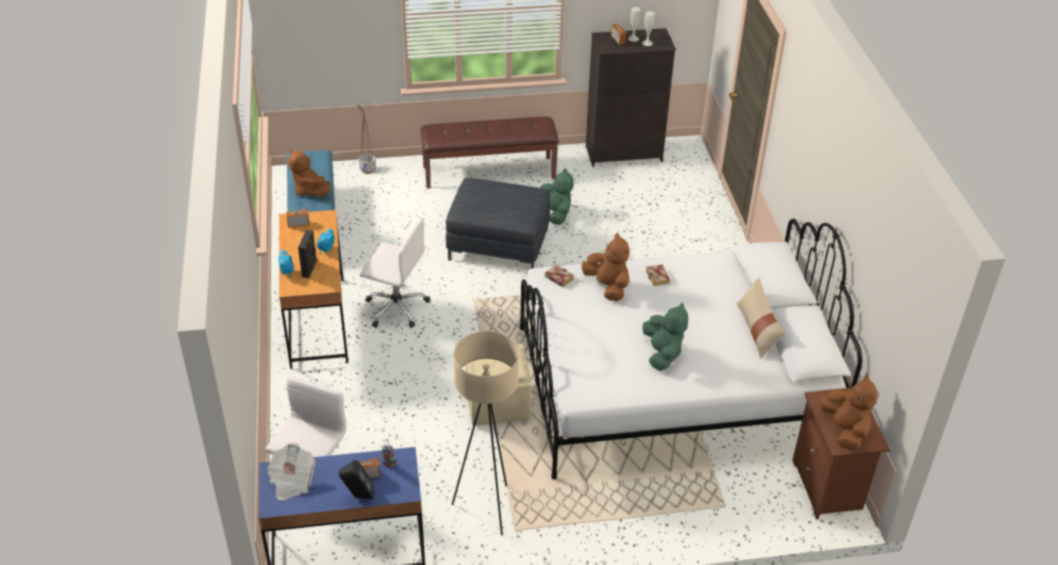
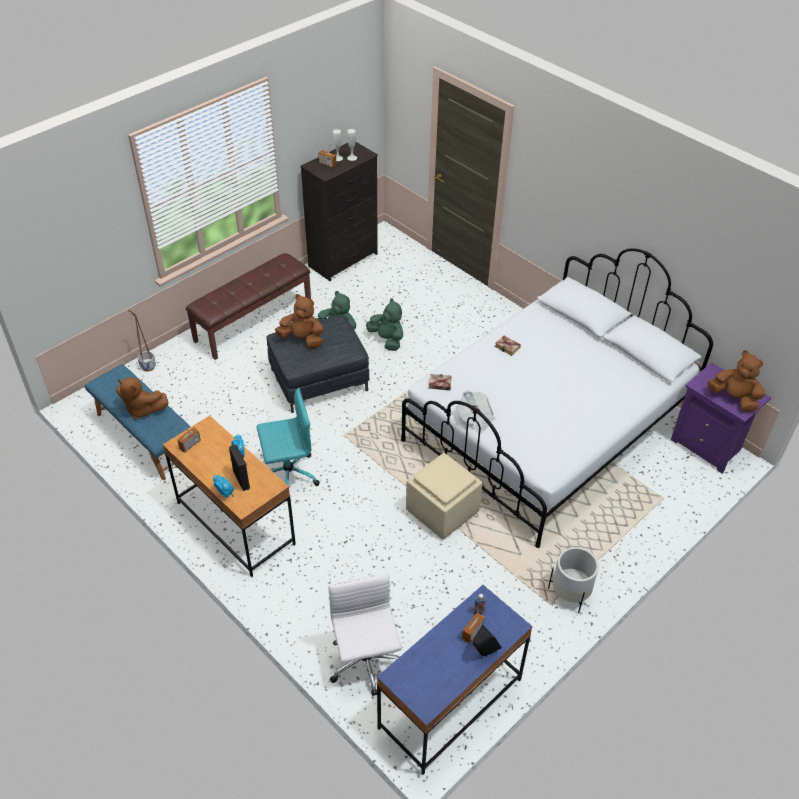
camera: 35 degrees left, 5 degrees up
newspaper [267,443,315,500] -> newspaper moved to [458,390,495,433]
white office chair [360,219,430,328] -> turquoise office chair [257,388,320,502]
beige floor lamp [452,331,519,535] -> none
brown plush toy [581,233,630,301] -> brown plush toy moved to [275,294,324,348]
green plush toy [642,303,688,371] -> green plush toy moved to [366,298,403,351]
beige pillow [737,277,785,359] -> none
brown nightstand [792,388,890,520] -> purple nightstand [671,362,771,474]
none -> white planter [548,547,599,613]

